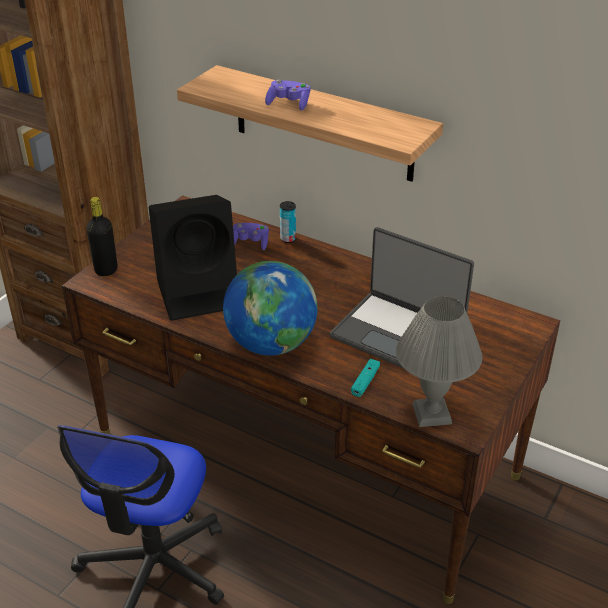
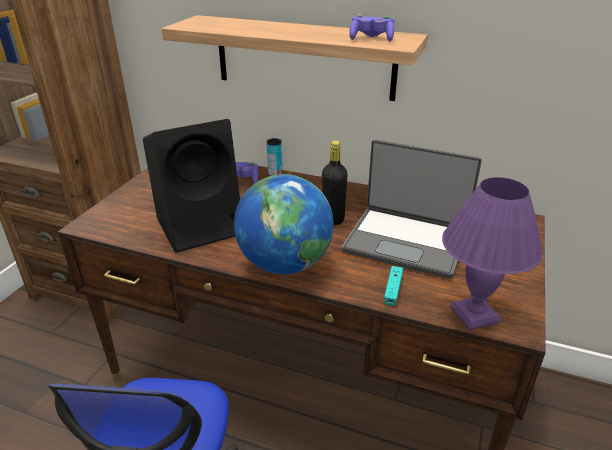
camera: 10 degrees left, 5 degrees down
black bottle [87,197,117,276] -> black bottle moved to [322,140,348,225]
purple game controller [265,79,310,111] -> purple game controller moved to [349,14,394,42]
grey table lamp [396,296,482,427] -> purple table lamp [442,177,543,330]

